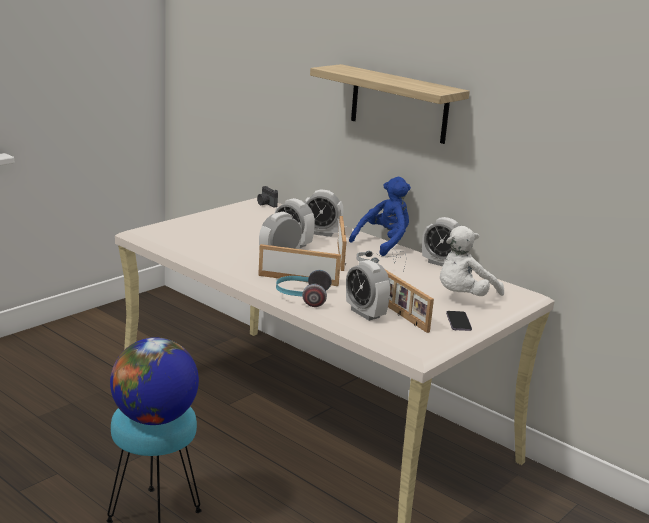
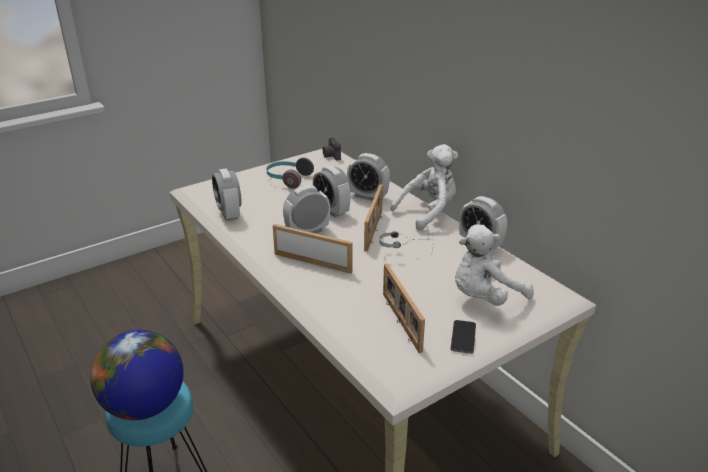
camera: 15 degrees right, 10 degrees up
headphones [276,270,332,307] -> headphones moved to [266,157,314,189]
shelf [310,64,470,144] -> none
alarm clock [346,260,391,321] -> alarm clock moved to [212,169,241,221]
blue plush toy [349,177,411,256] -> white plush toy [390,144,458,231]

